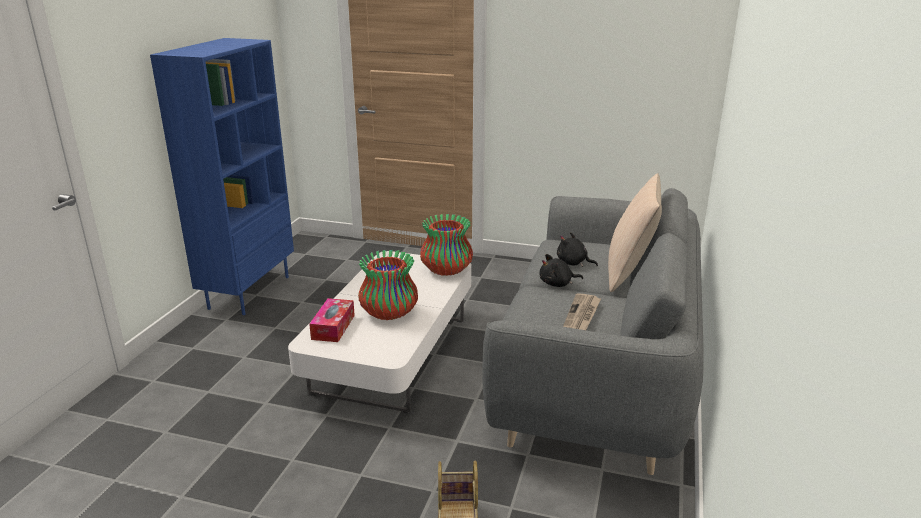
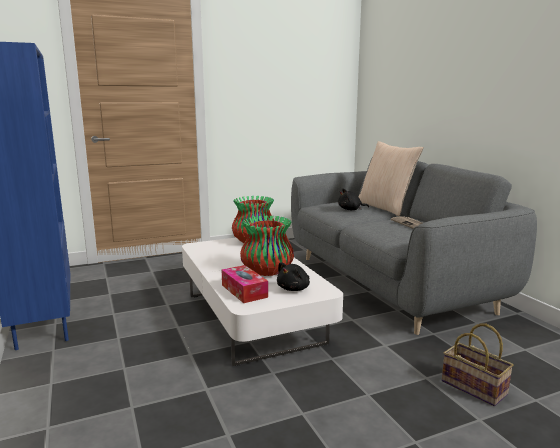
camera: 40 degrees left, 10 degrees down
black plush toy [539,254,583,287] -> black plush toy moved to [277,262,310,291]

